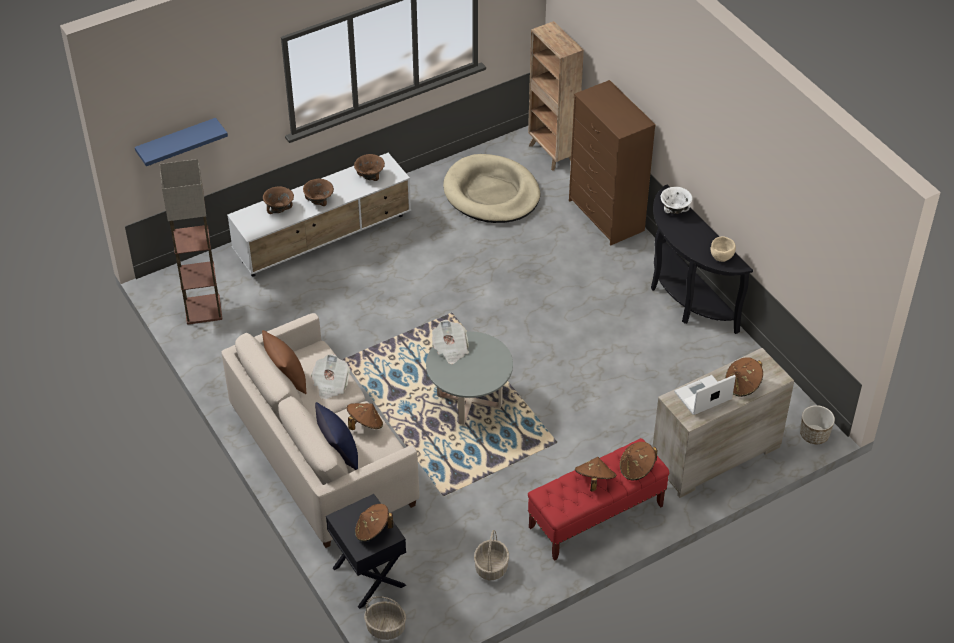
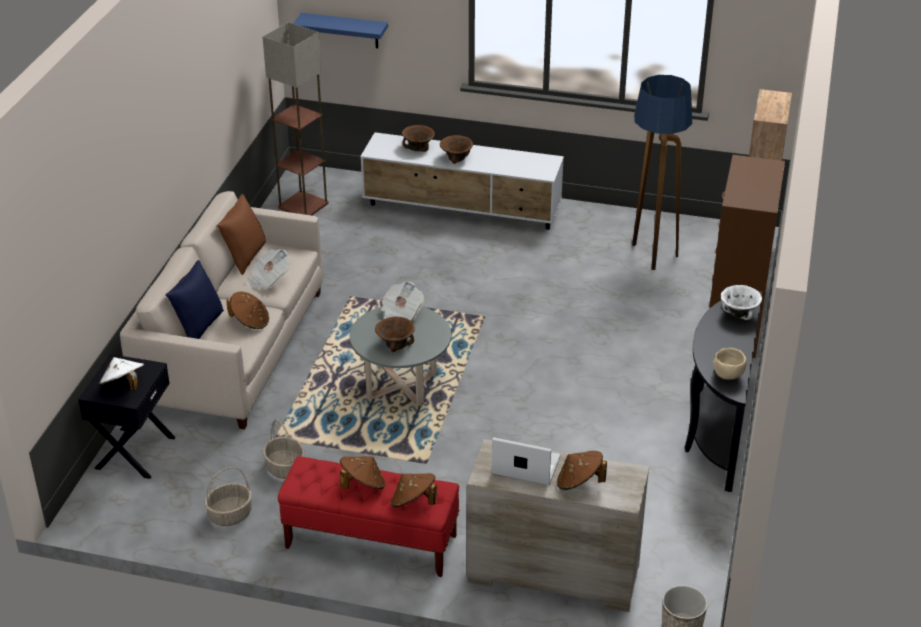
camera: 45 degrees right, 10 degrees down
brown bowl [354,154,385,181] -> brown bowl moved to [375,317,415,352]
brown hat [355,504,393,542] -> white hat [98,357,144,391]
basket [364,596,406,640] -> basket moved to [263,419,305,479]
beige dog bed [443,154,540,223] -> floor lamp [632,75,692,270]

